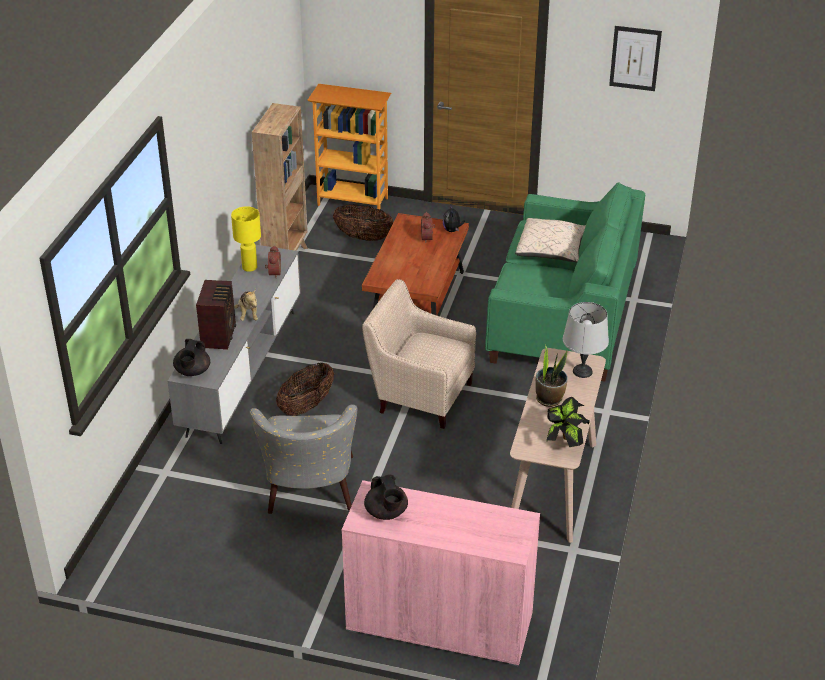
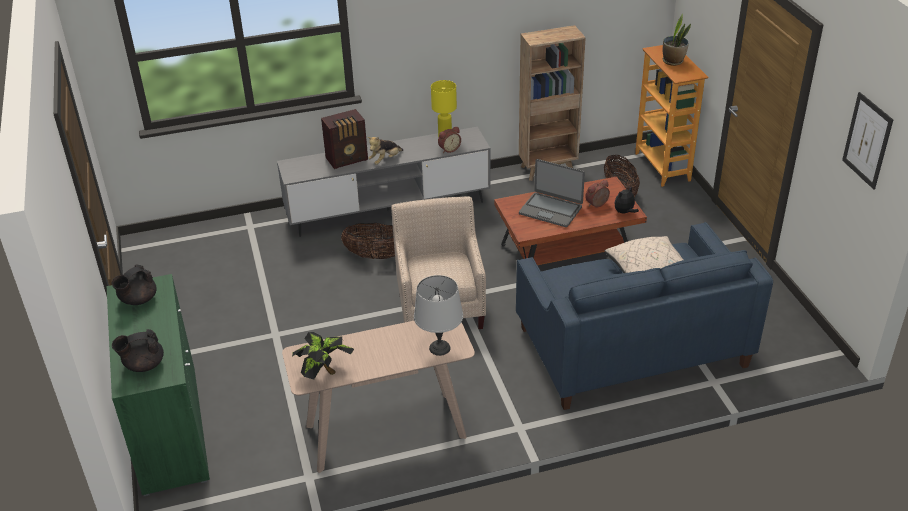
camera: 60 degrees right, 0 degrees up
black teapot [173,339,210,376] -> black teapot moved to [112,329,164,372]
grey armchair [249,405,357,514] -> none
pink cabinet [342,480,540,666] -> green cabinet [107,274,210,496]
green sofa [485,182,645,382] -> blue sofa [516,222,773,410]
potted plant [535,345,568,407] -> potted plant moved to [663,14,691,66]
none -> laptop [519,159,585,227]

